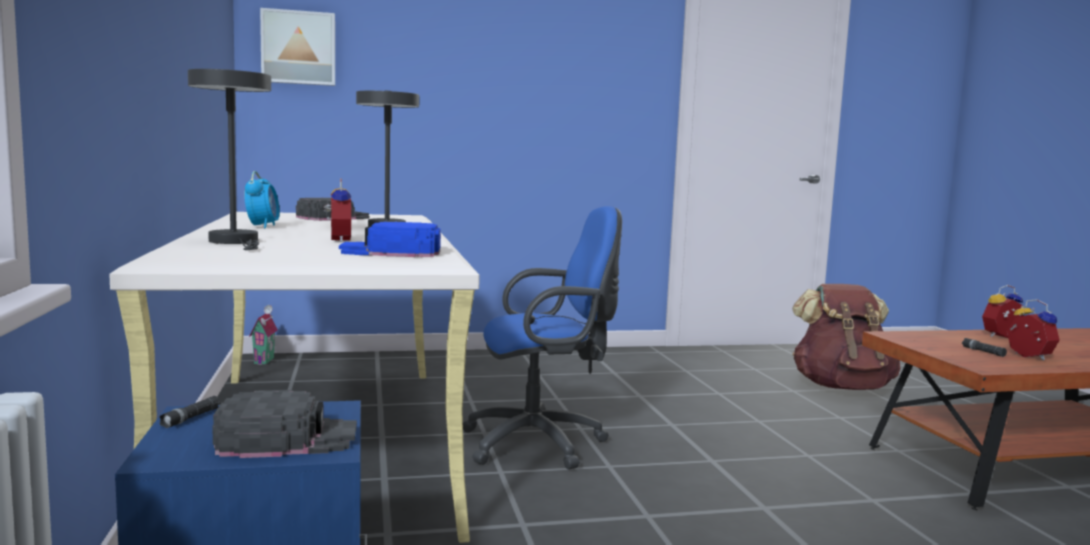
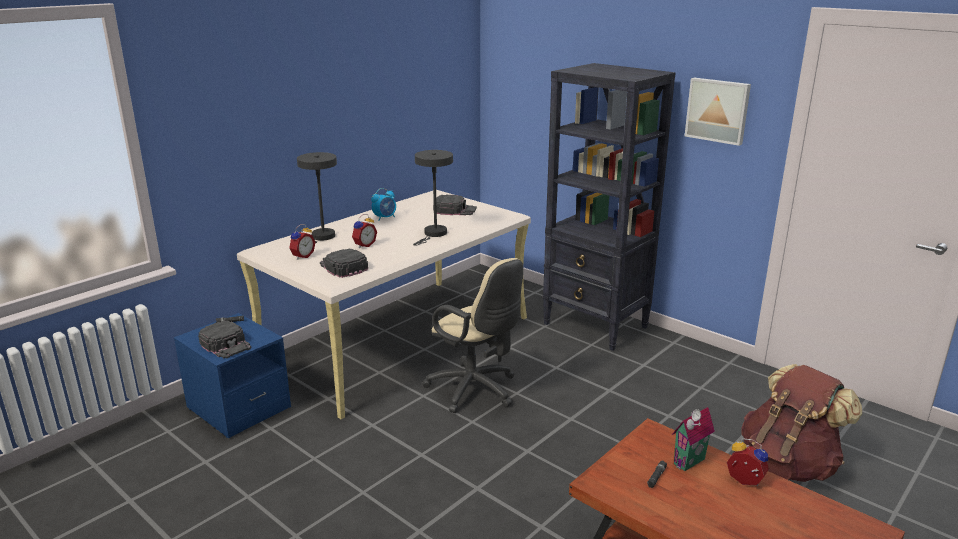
camera: 55 degrees right, 15 degrees up
toy house [249,305,278,365] -> toy house moved to [672,407,715,471]
picture [260,8,335,86] -> picture moved to [685,78,751,146]
blue cap [339,222,441,257] -> black cap [320,248,368,278]
blue office chair [463,206,622,469] -> beige office chair [422,258,523,413]
alarm clock [1007,299,1060,360] -> alarm clock moved to [289,224,316,260]
none -> black bookcase [543,63,676,351]

